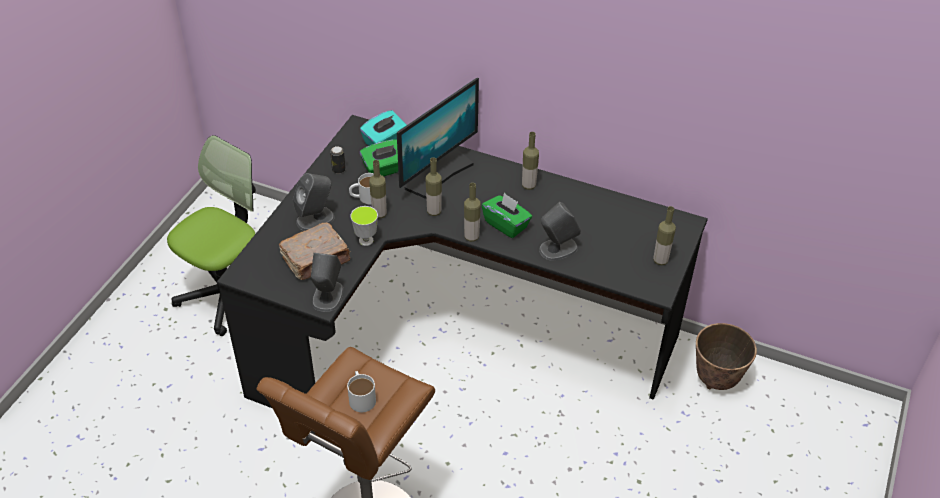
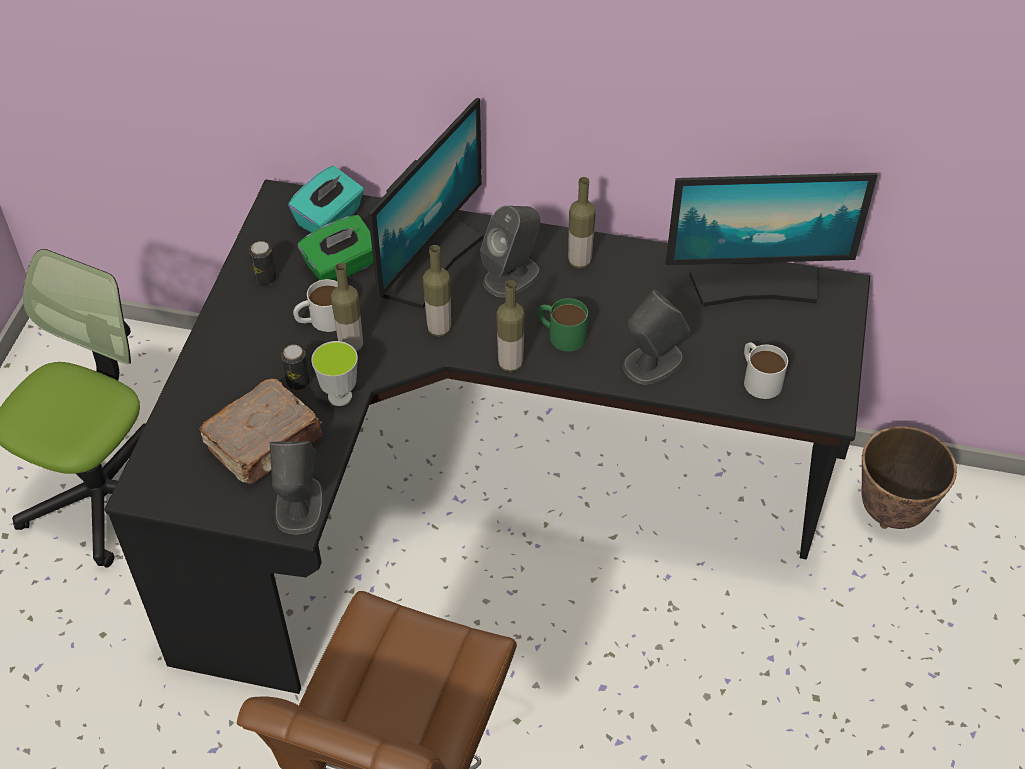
camera: 10 degrees left, 5 degrees up
grey speaker [293,173,335,231] -> grey speaker moved to [480,206,540,297]
white mug [347,371,376,412] -> white mug moved to [744,342,788,399]
green tissue box [482,193,532,238] -> green mug [537,298,588,351]
bottle [653,206,676,265] -> none
none -> can [281,345,310,390]
none -> monitor [666,173,877,307]

